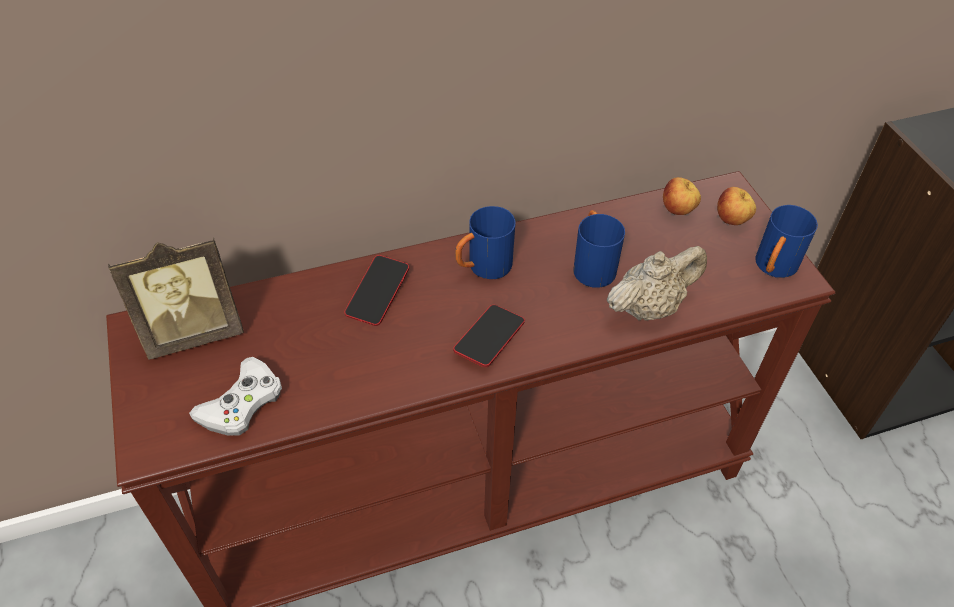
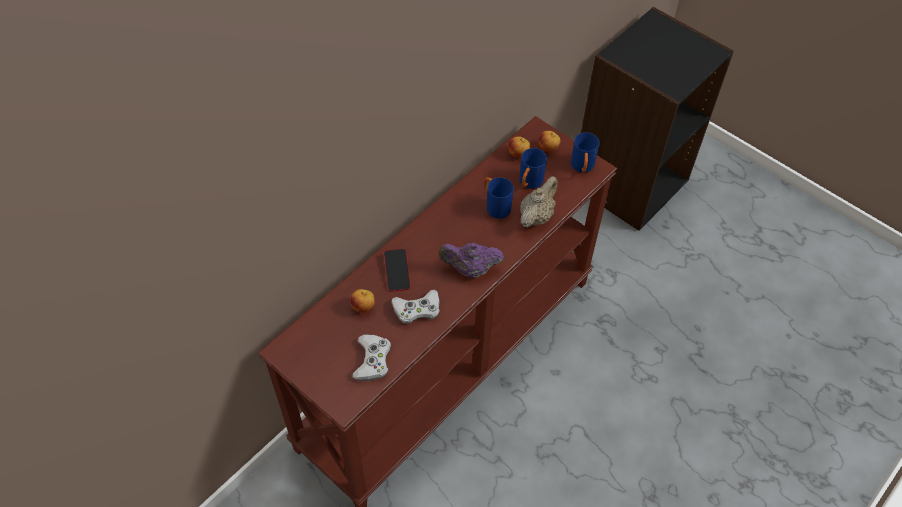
camera: 30 degrees left, 5 degrees up
picture frame [108,237,244,360] -> none
phone [453,305,525,367] -> purple teapot [439,243,504,278]
blue mug [455,206,516,279] -> blue mug moved to [519,148,547,189]
none -> apple [350,289,375,313]
none -> white game controller [391,290,440,324]

